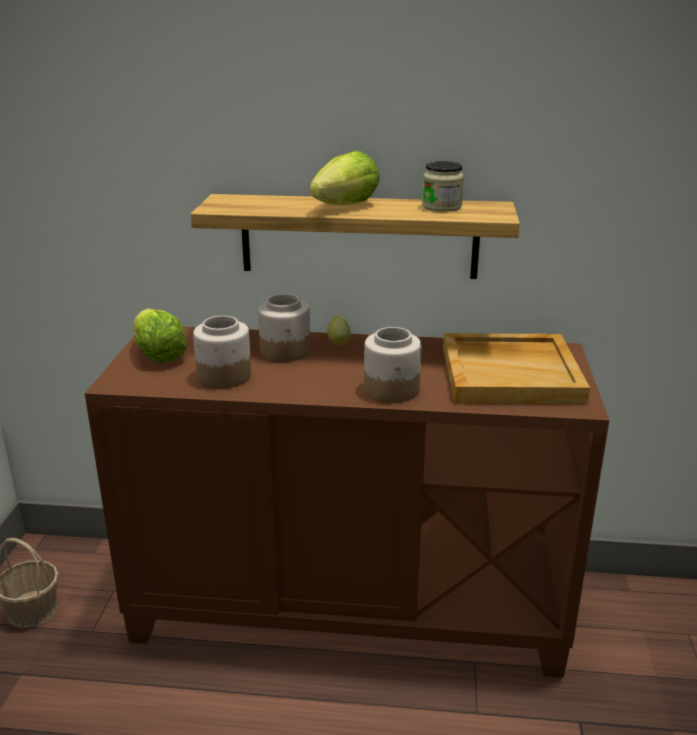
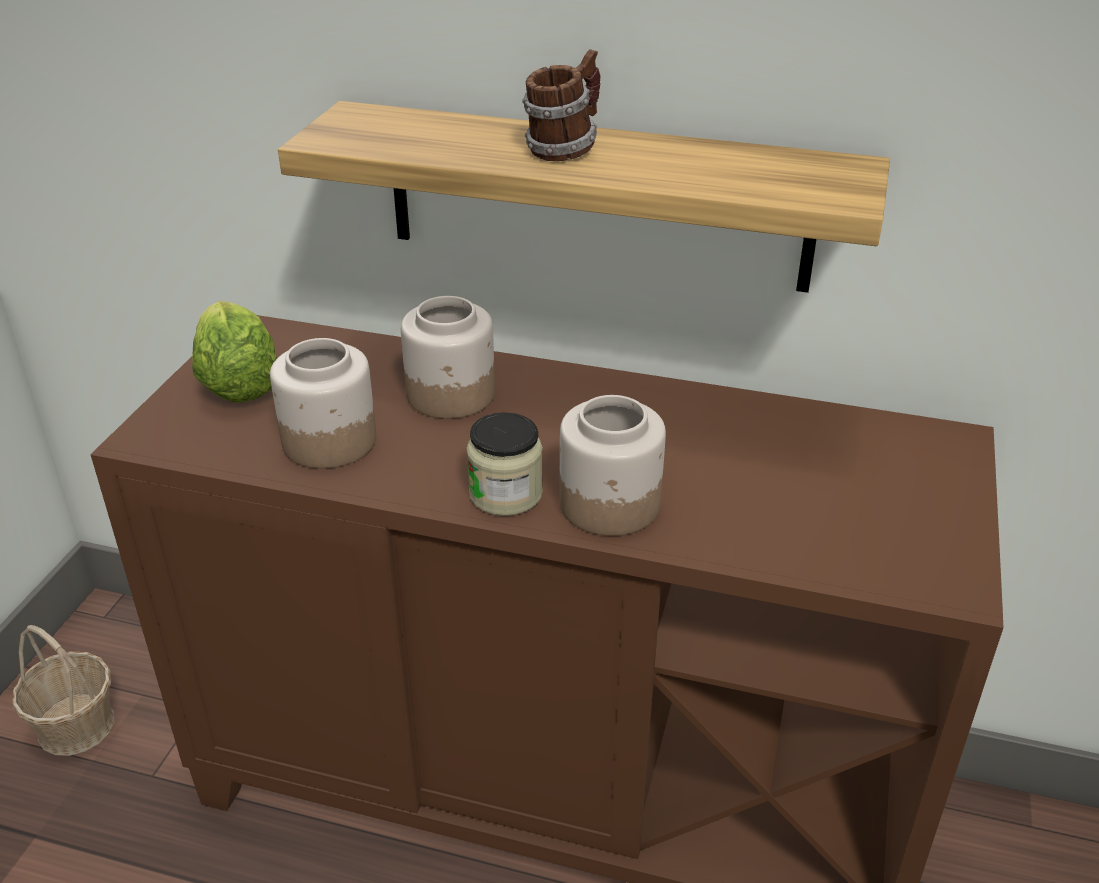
camera: 10 degrees right, 10 degrees up
lettuce [310,150,380,205] -> mug [522,49,601,161]
lemon [327,315,351,346] -> none
jar [422,161,464,212] -> jar moved to [467,412,543,516]
beige tray [443,333,590,405] -> none

